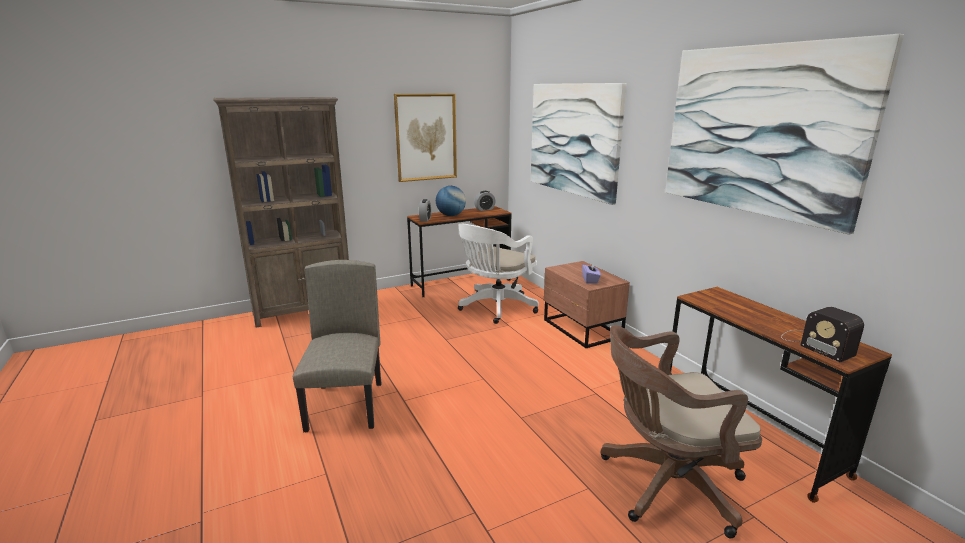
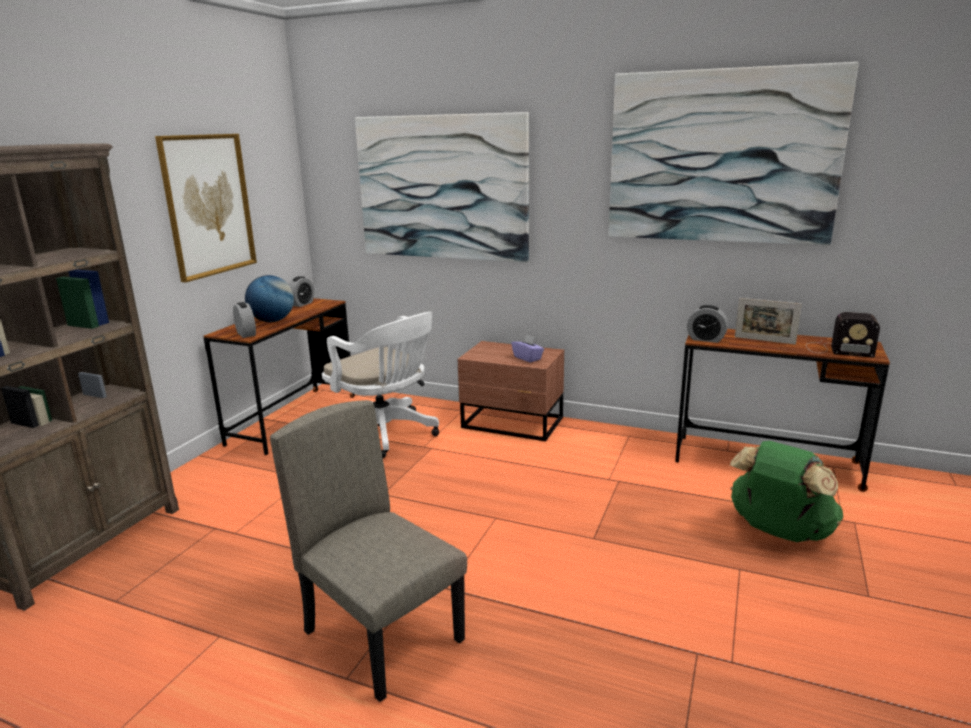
camera: 40 degrees left, 0 degrees up
white office chair [458,224,539,324] -> white office chair turned 45 degrees counterclockwise [322,312,439,458]
brown office chair [601,325,762,538] -> green backpack [730,441,843,542]
none -> alarm clock [687,305,728,343]
none -> picture frame [735,298,802,345]

